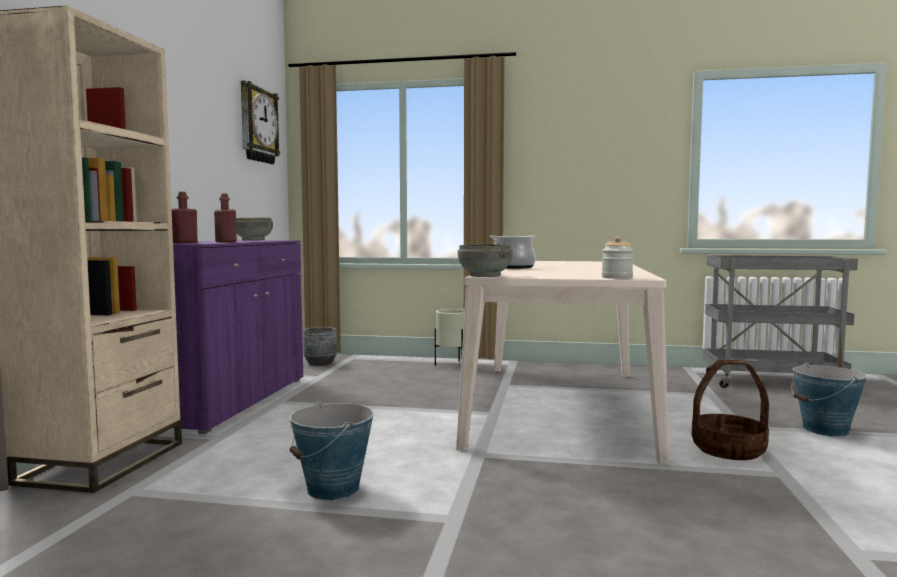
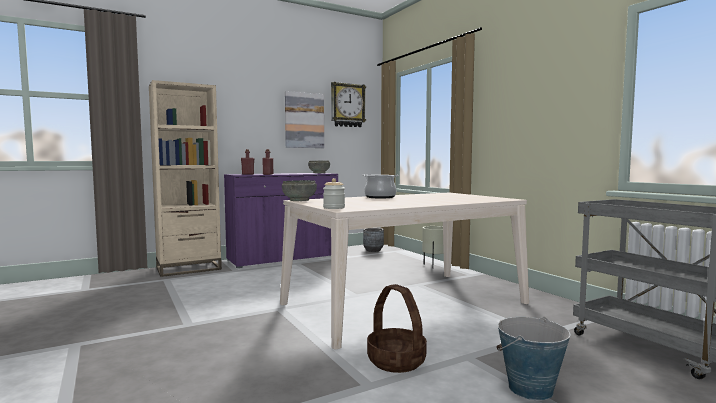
camera: 50 degrees right, 0 degrees up
bucket [290,401,374,500] -> none
none -> picture [285,91,324,148]

